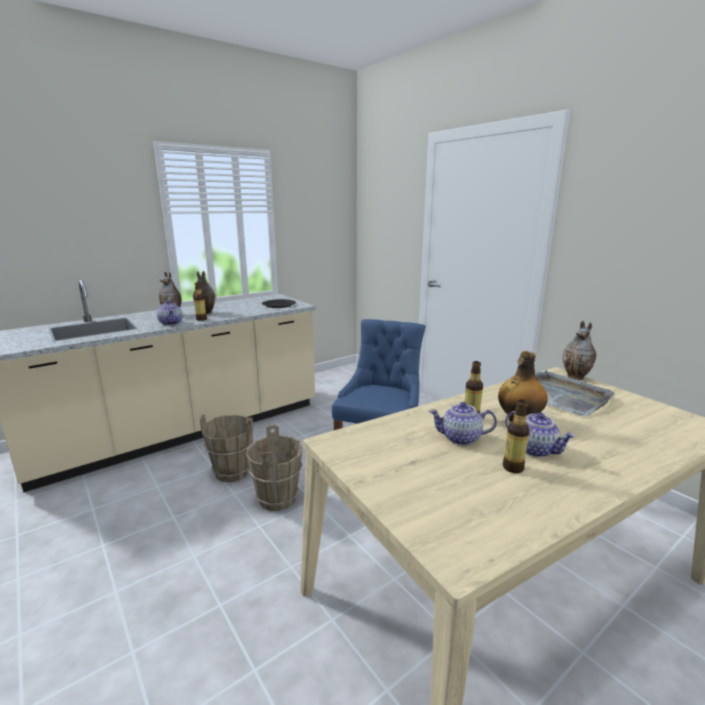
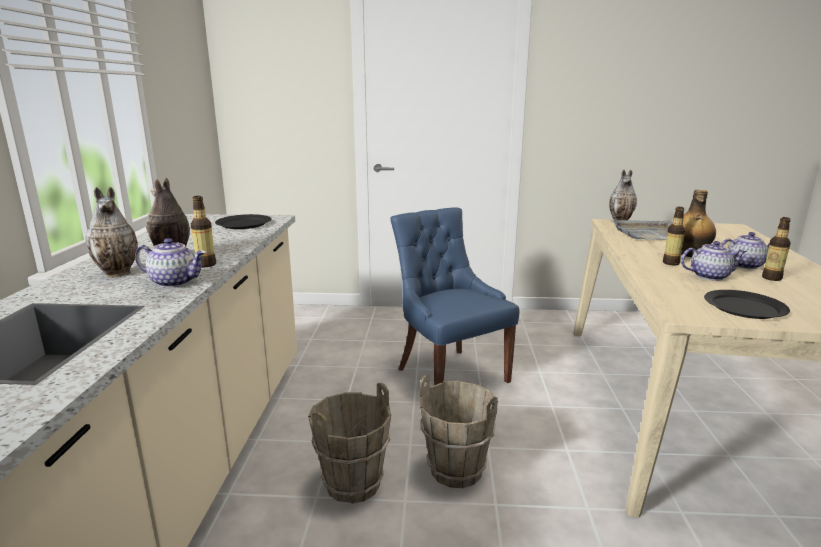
camera: 50 degrees left, 0 degrees up
teapot [429,402,497,445] -> teapot turned 135 degrees counterclockwise [681,241,747,281]
none -> black plate [704,290,790,319]

